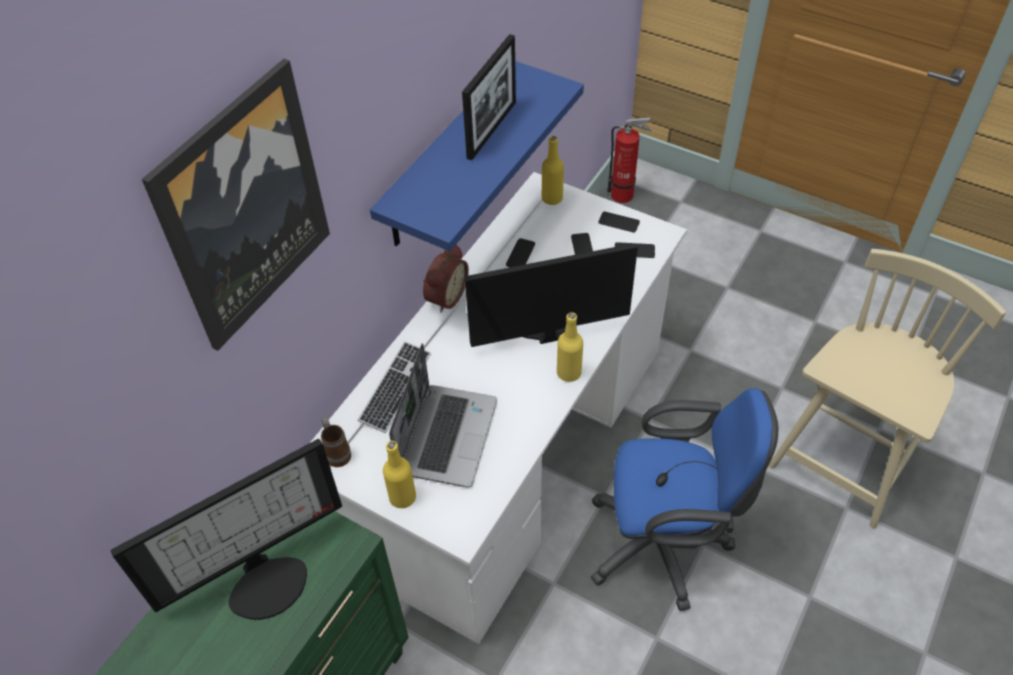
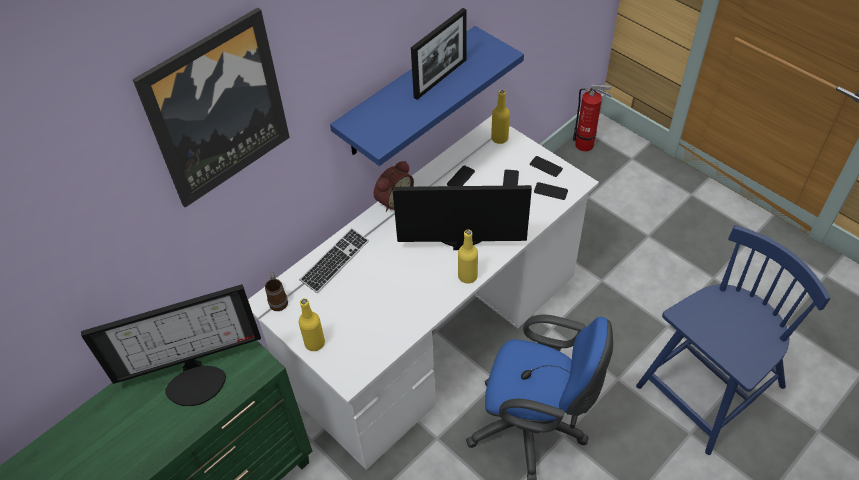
camera: 15 degrees right, 0 degrees up
laptop [389,343,497,487] -> none
beige chair [769,249,1006,528] -> blue chair [636,225,830,455]

